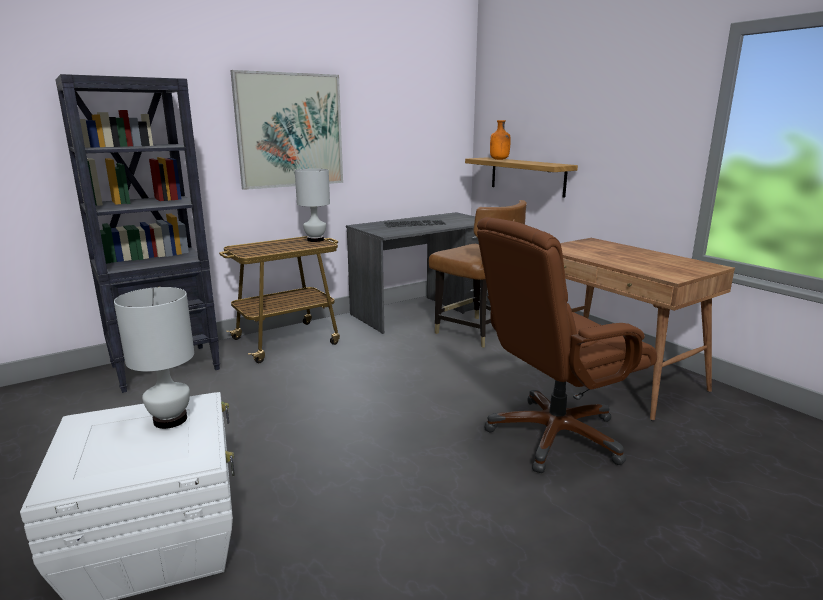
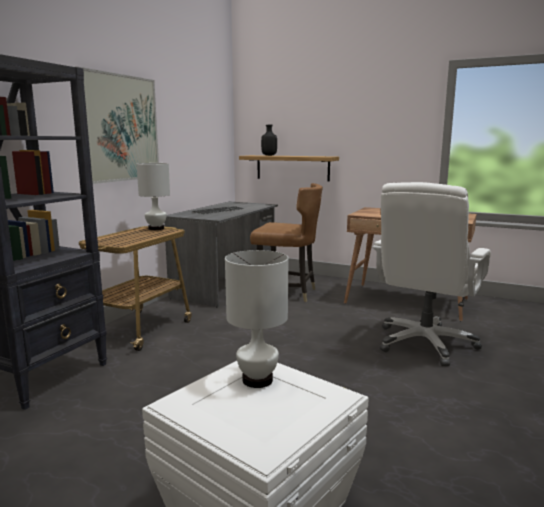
camera: 30 degrees left, 5 degrees down
brown office chair [477,217,657,473] -> white office chair [372,182,491,366]
orange bottle [490,120,511,160] -> black bottle [261,125,277,156]

